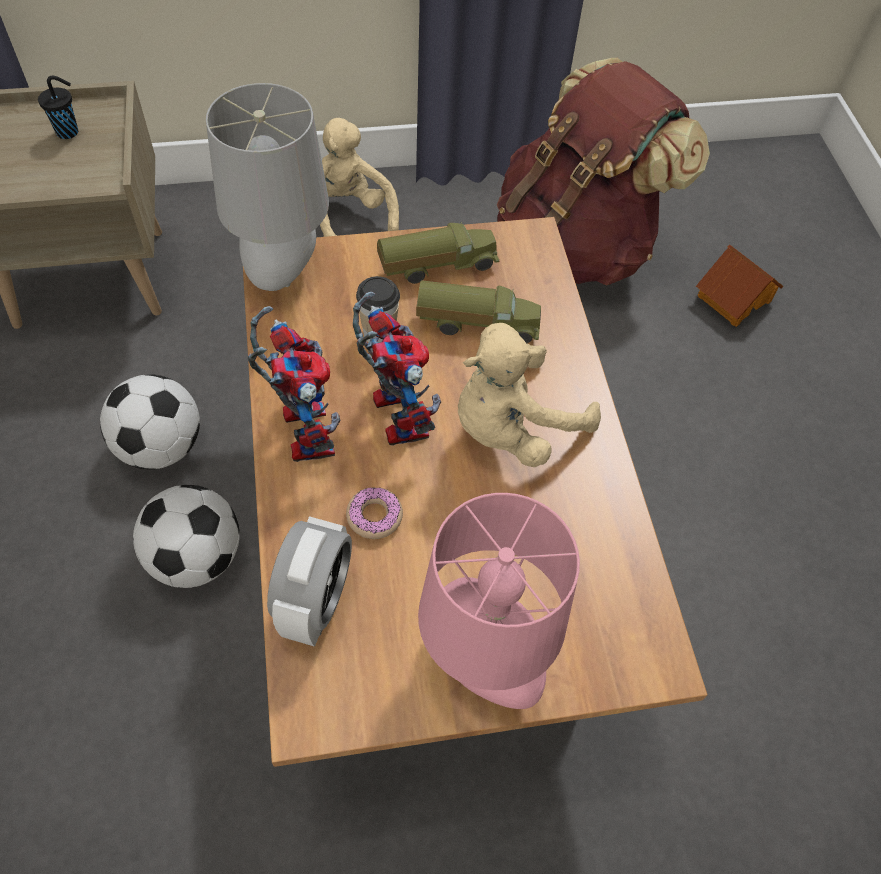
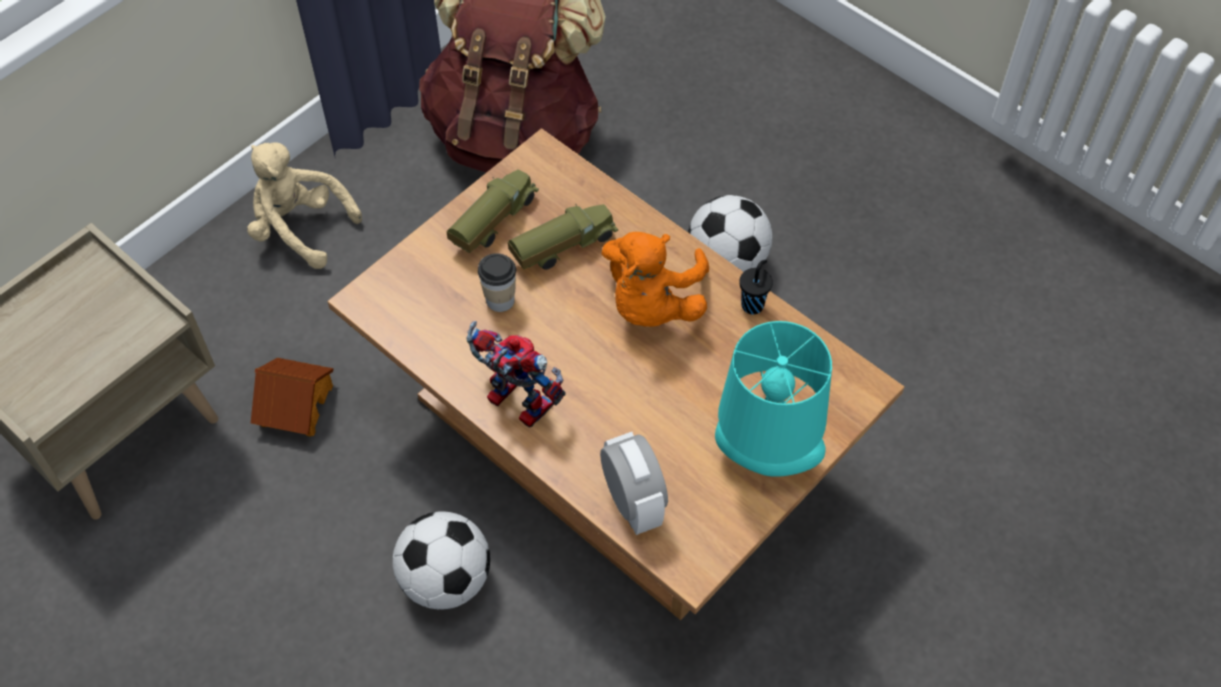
camera: 35 degrees left, 0 degrees up
black cup [38,76,78,139] -> black cup moved to [740,260,773,314]
football [100,374,200,469] -> football moved to [688,195,772,272]
grey table lamp [206,83,329,291] -> none
donut [346,487,403,539] -> none
toy robot [353,292,441,446] -> none
pink table lamp [418,493,580,709] -> turquoise table lamp [715,321,832,477]
beige plush toy [458,323,601,467] -> orange plush toy [602,232,709,327]
toy house [696,244,783,327] -> toy house moved to [251,358,333,437]

